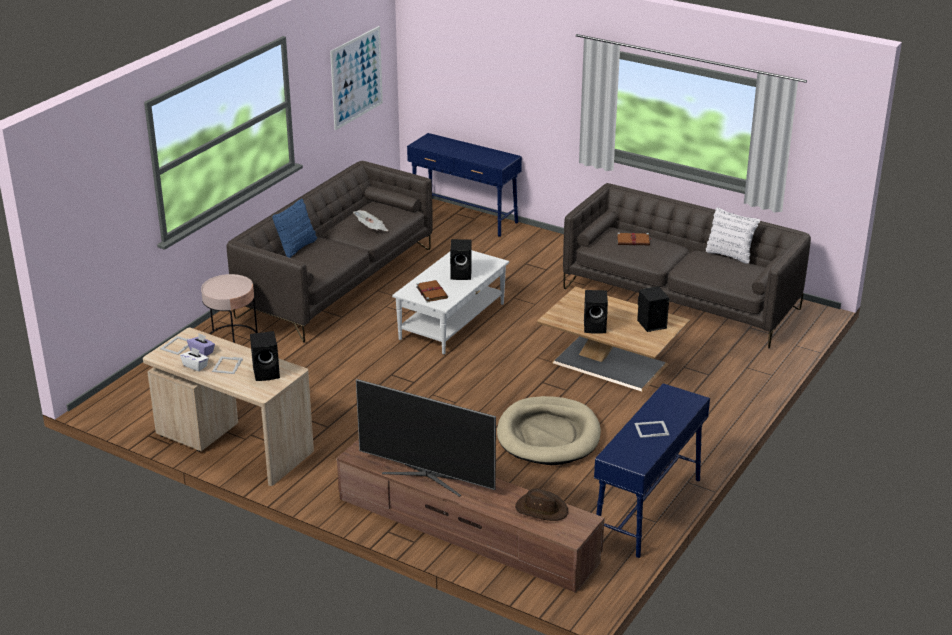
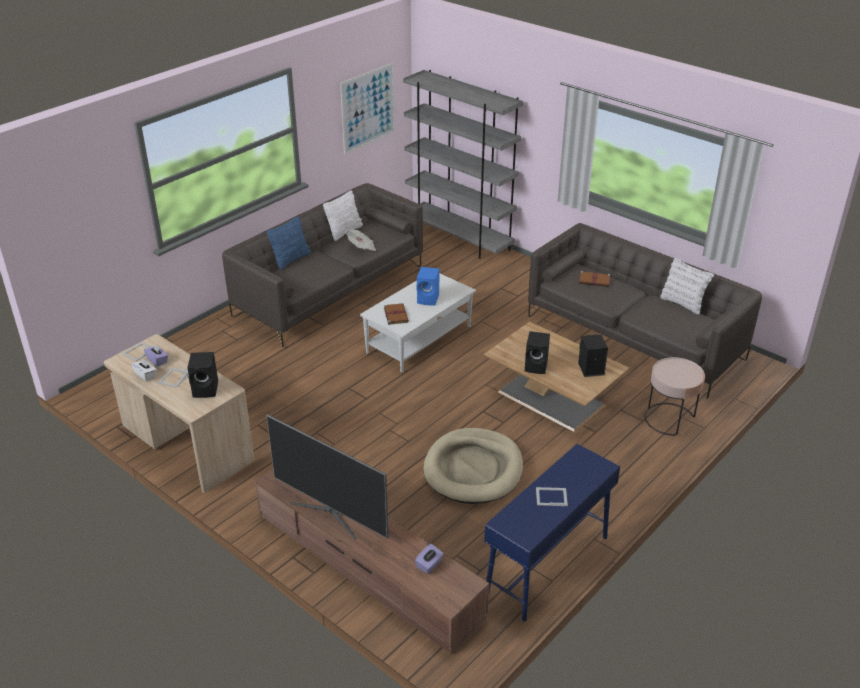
camera: 10 degrees right, 5 degrees up
pink side table [201,274,258,343] -> pink side table moved to [644,357,705,436]
blue console table [407,133,522,237] -> grey bookcase [403,70,523,259]
black speaker [450,239,472,280] -> blue speaker [417,267,439,305]
brown hat [515,489,568,521] -> purple tissue box [415,544,444,574]
none -> white pillow [323,190,363,241]

